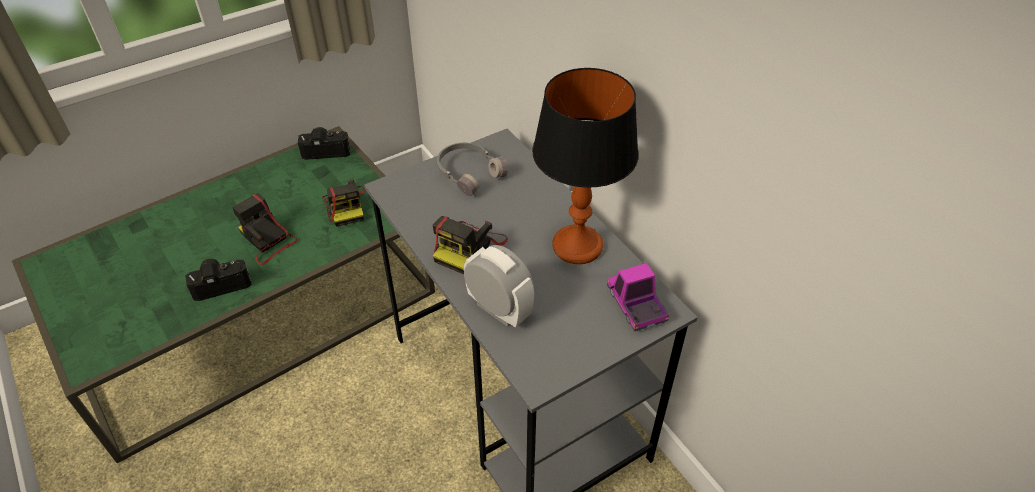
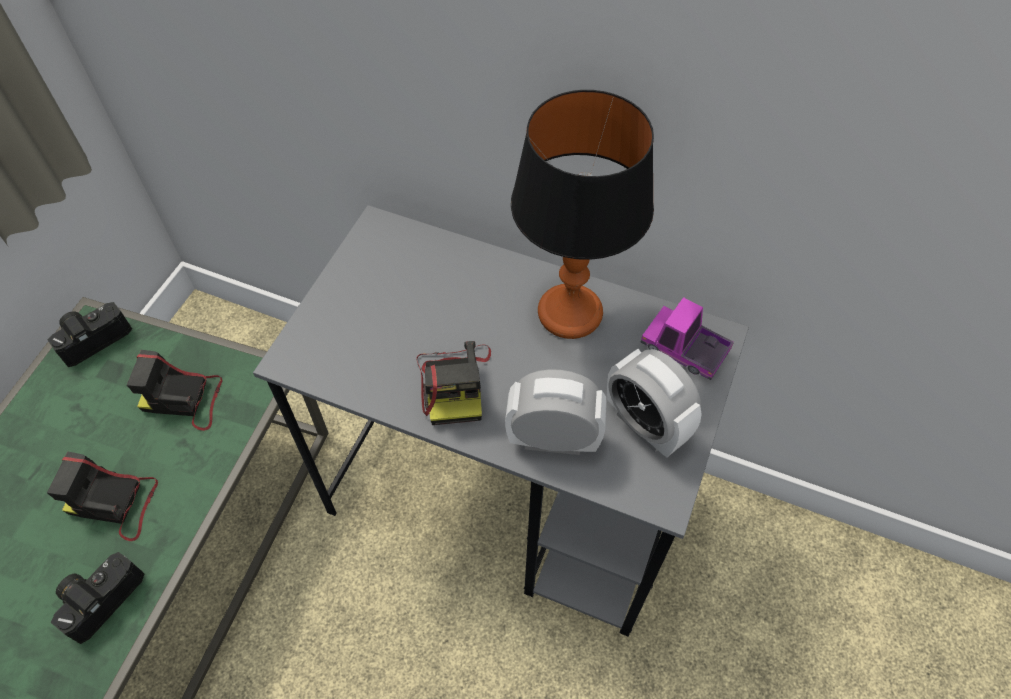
camera: 35 degrees left, 10 degrees up
camera [322,179,365,227] -> camera turned 150 degrees clockwise [127,350,223,431]
grey headphones [437,143,508,196] -> none
none -> alarm clock [607,349,702,458]

